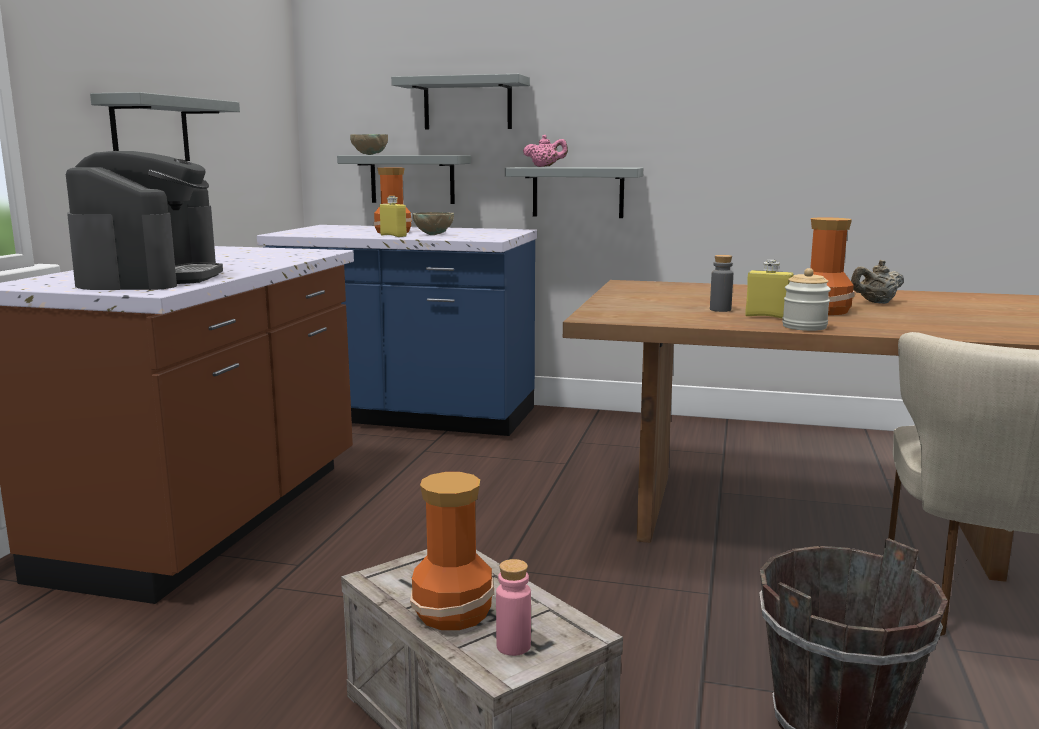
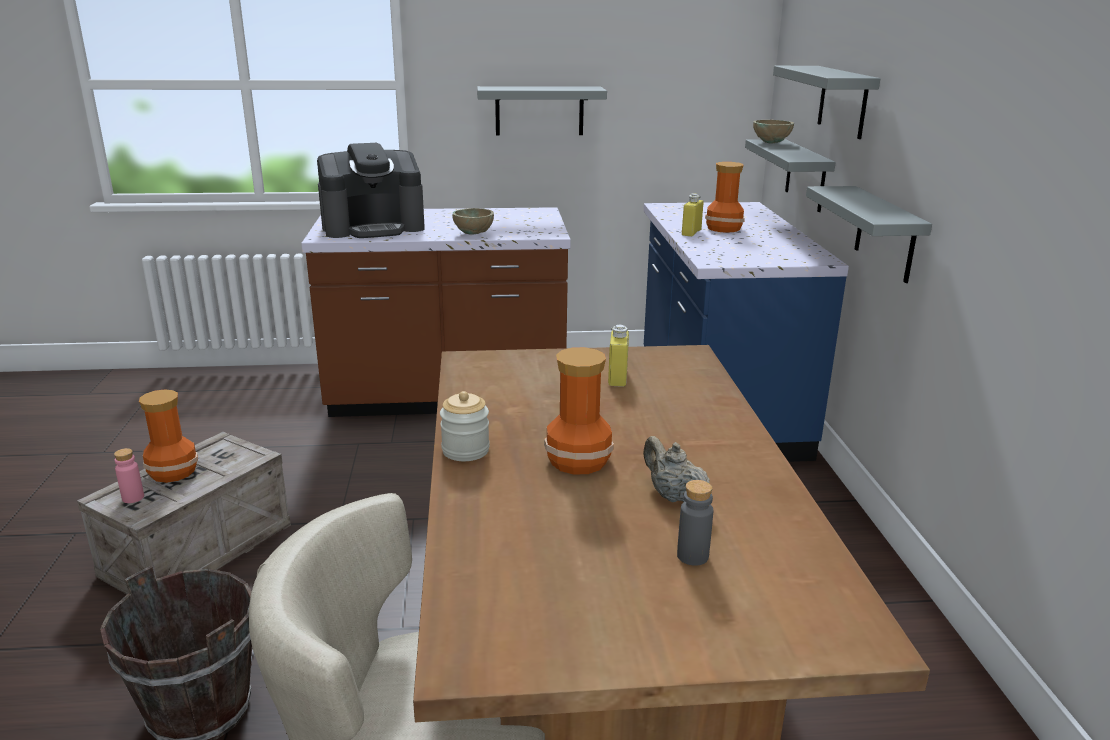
camera: 70 degrees right, 10 degrees up
beige bowl [413,212,454,235] -> beige bowl moved to [452,208,494,234]
pink teapot [523,135,568,167] -> none
grey bottle [710,255,733,312] -> grey bottle moved to [677,480,713,566]
yellow bottle [745,260,794,319] -> yellow bottle moved to [608,325,629,387]

